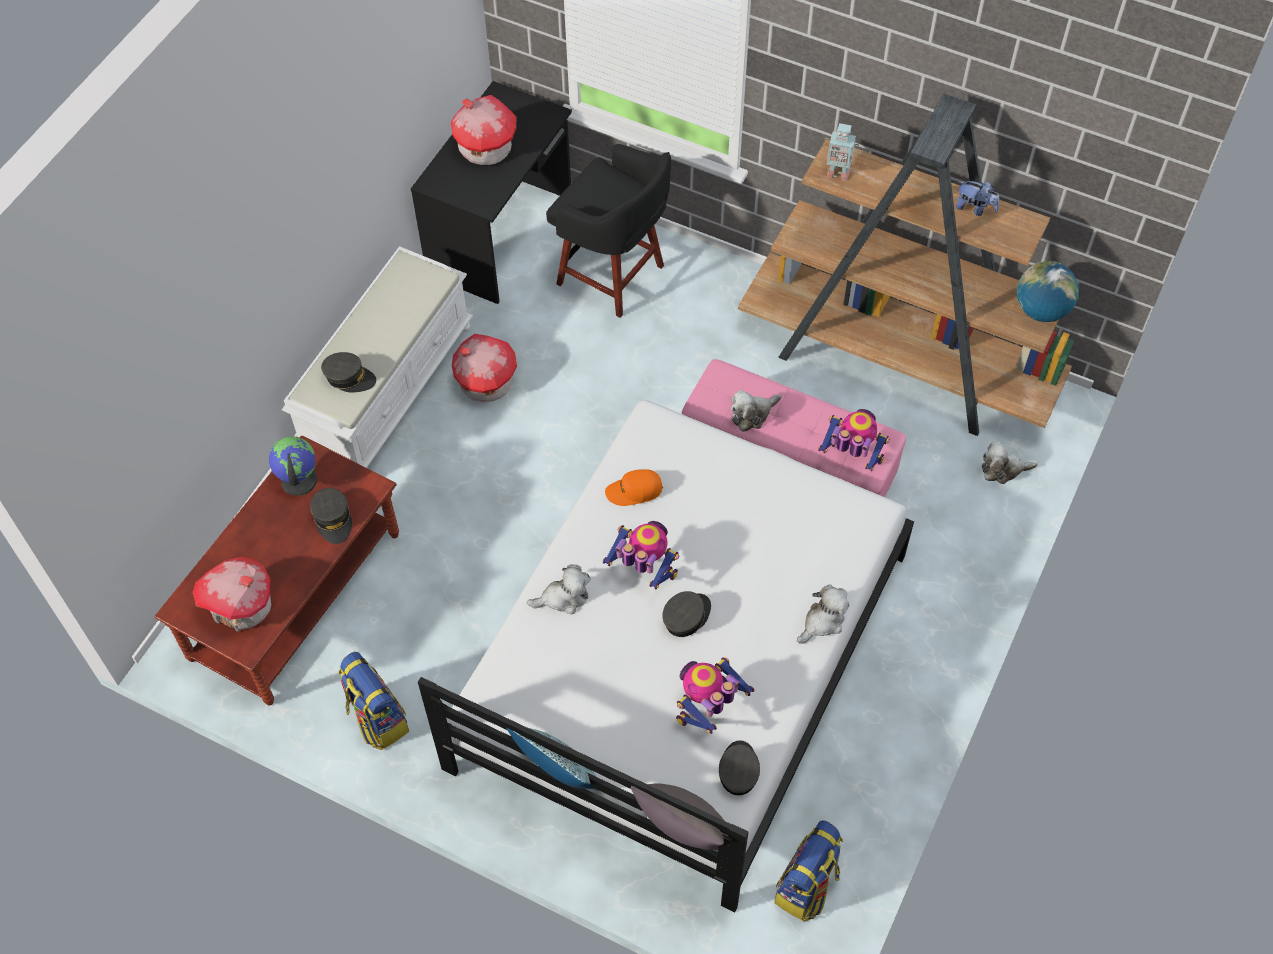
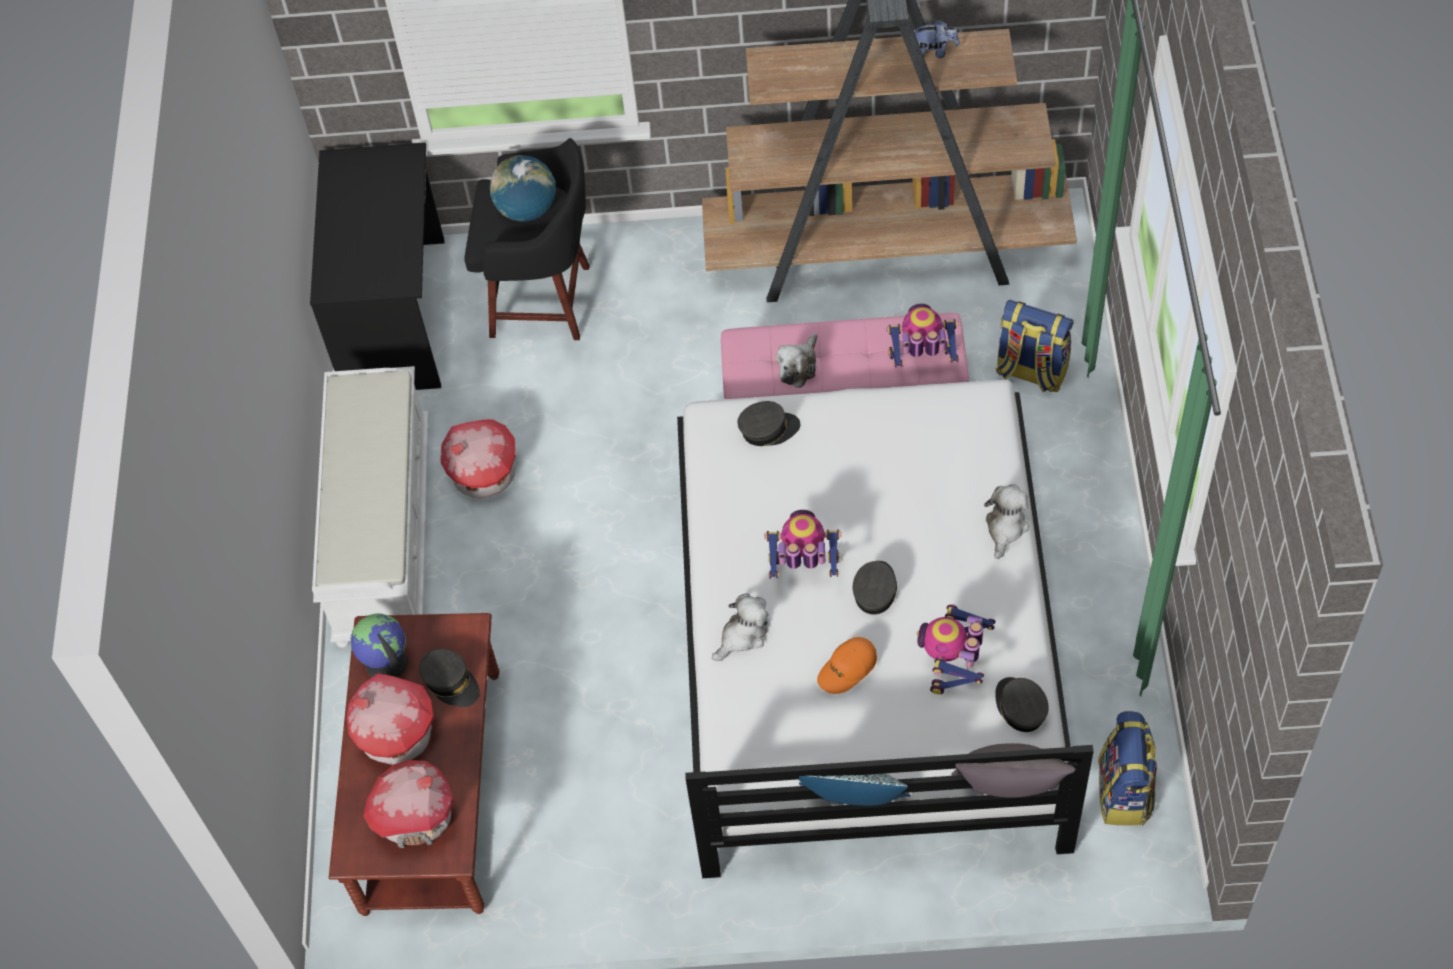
camera: 25 degrees left, 0 degrees up
grey cap [321,352,376,392] -> grey cap moved to [737,401,800,446]
backpack [338,652,409,750] -> backpack moved to [996,300,1074,392]
toy house [451,95,516,165] -> toy house moved to [346,673,434,765]
orange cap [605,469,663,506] -> orange cap moved to [817,637,877,694]
toy robot [823,123,859,181] -> none
plush toy [982,442,1038,484] -> none
globe [1016,261,1079,322] -> globe moved to [490,155,556,222]

